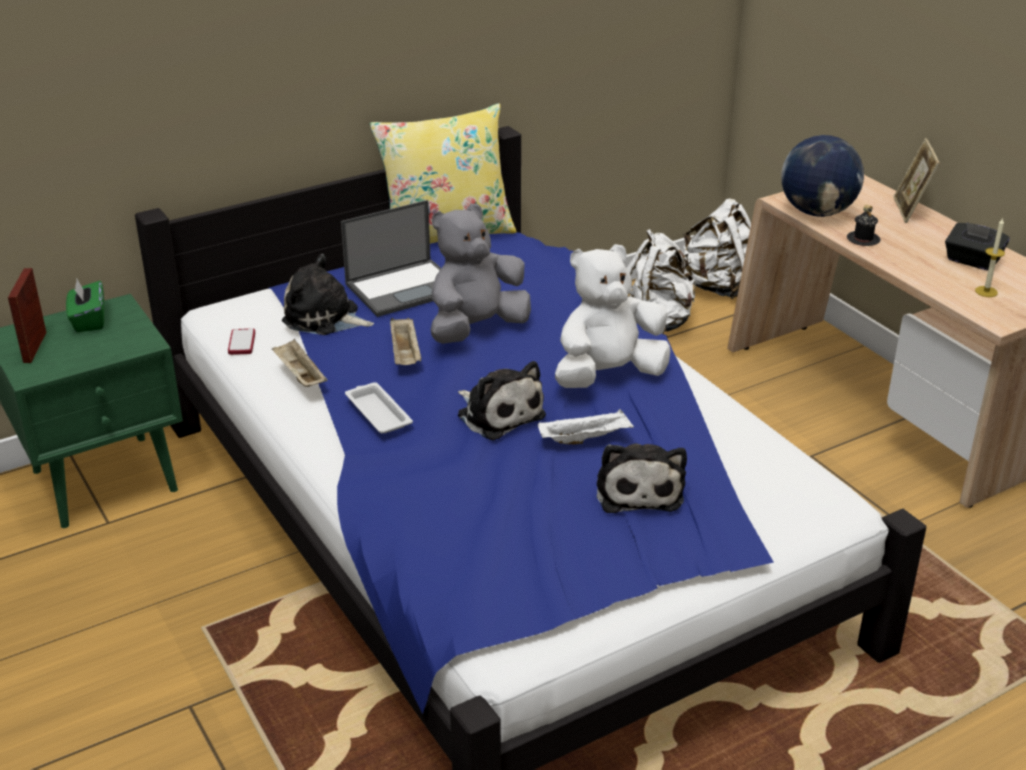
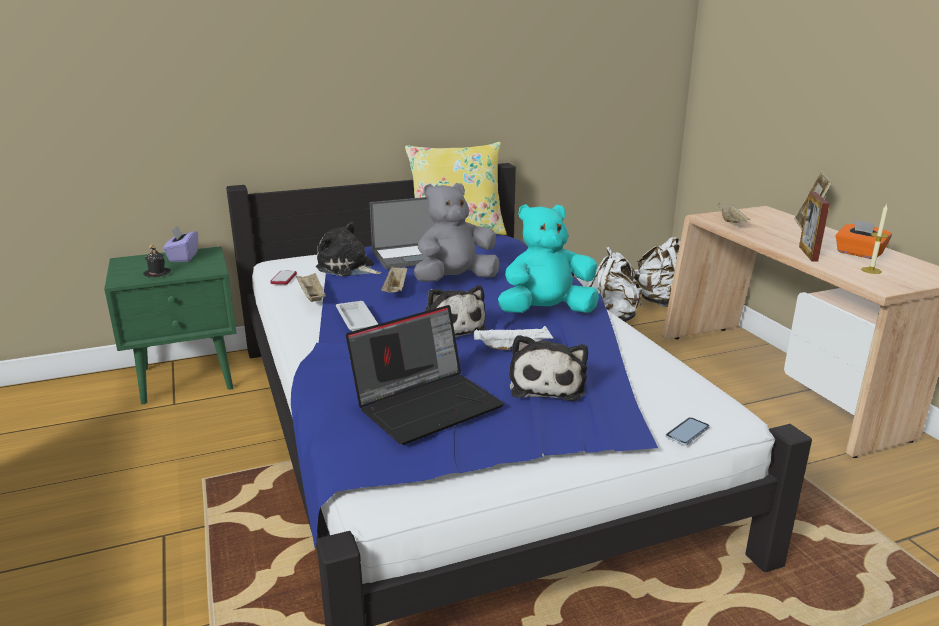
camera: 10 degrees right, 10 degrees down
picture frame [8,268,46,363] -> picture frame moved to [799,192,830,262]
green tissue box [66,279,104,332] -> purple tissue box [163,225,198,262]
white plush toy [555,244,671,388] -> turquoise plush toy [498,204,599,313]
globe [781,135,864,217] -> beige tray [718,203,751,223]
black mug [847,205,880,246] -> black mug moved to [143,244,171,277]
black tissue box [945,222,1010,270] -> orange tissue box [836,220,892,259]
none -> laptop [346,305,504,445]
none -> phone [666,417,710,445]

